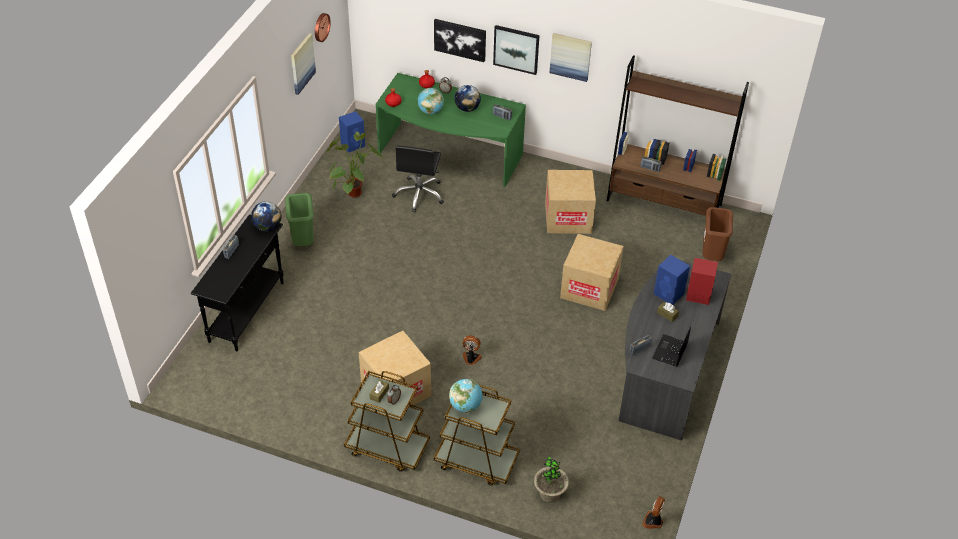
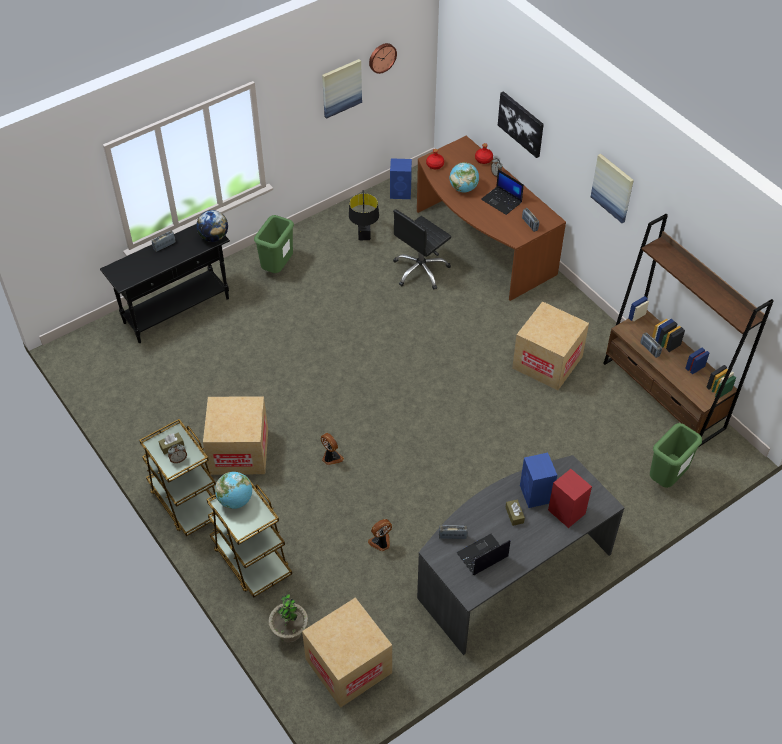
camera: 35 degrees right, 5 degrees up
potted plant [327,132,383,198] -> black table lamp [349,190,379,240]
green desk [376,73,526,187] -> brown desk [417,136,566,301]
globe [454,85,481,112] -> laptop [481,169,524,215]
picture [493,25,540,75] -> none
cardboard box [560,234,623,311] -> cardboard box moved to [302,597,392,708]
fan [642,496,665,529] -> fan moved to [368,519,392,552]
brown trash can [703,207,733,261] -> green trash can [650,423,702,488]

